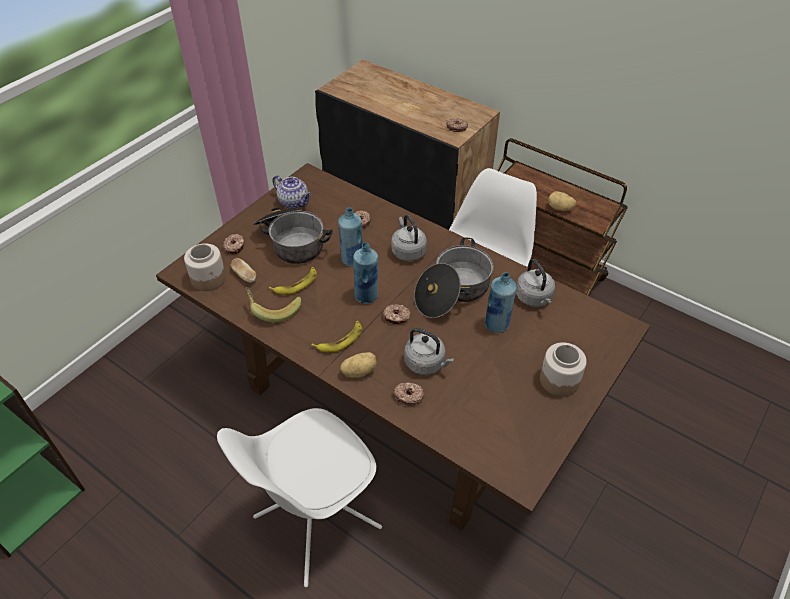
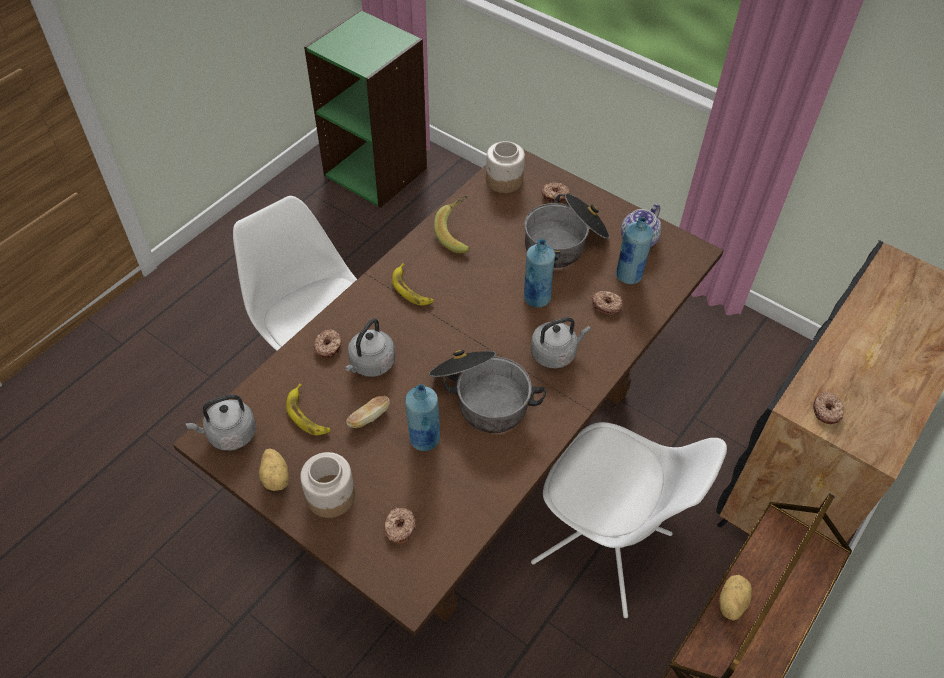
camera: 90 degrees right, 5 degrees up
bread [230,258,256,283] -> bread moved to [346,396,390,428]
banana [269,267,317,295] -> banana moved to [286,384,331,435]
potato [340,352,377,378] -> potato moved to [259,448,289,491]
blue bottle [353,243,378,304] -> blue bottle moved to [616,217,653,284]
donut [383,304,411,324] -> donut moved to [384,507,416,544]
grey kettle [516,259,555,307] -> grey kettle moved to [186,394,256,451]

